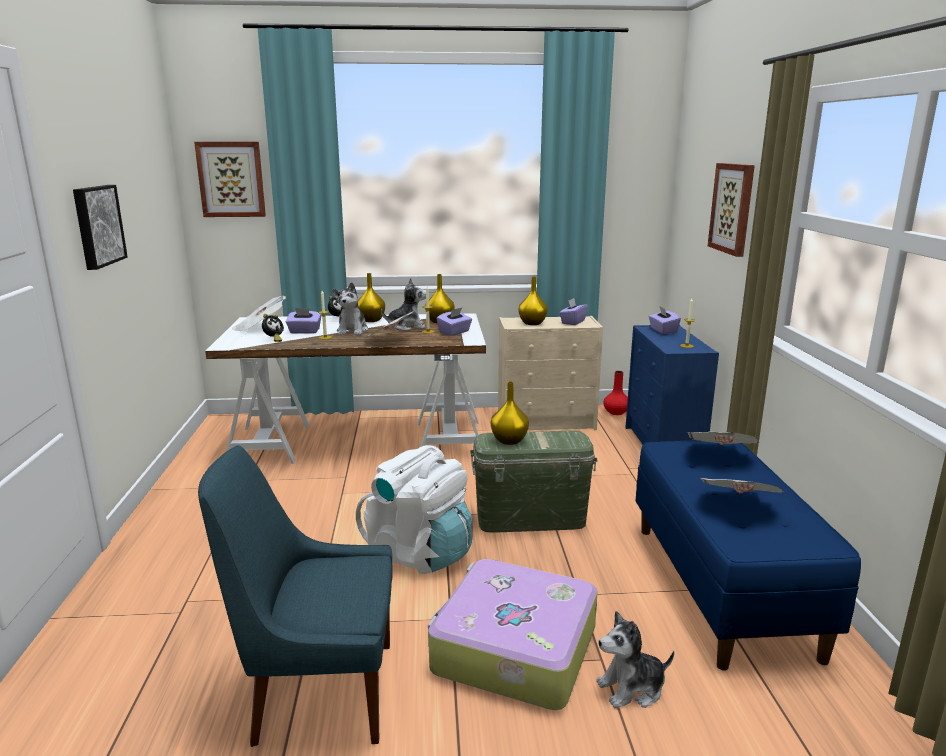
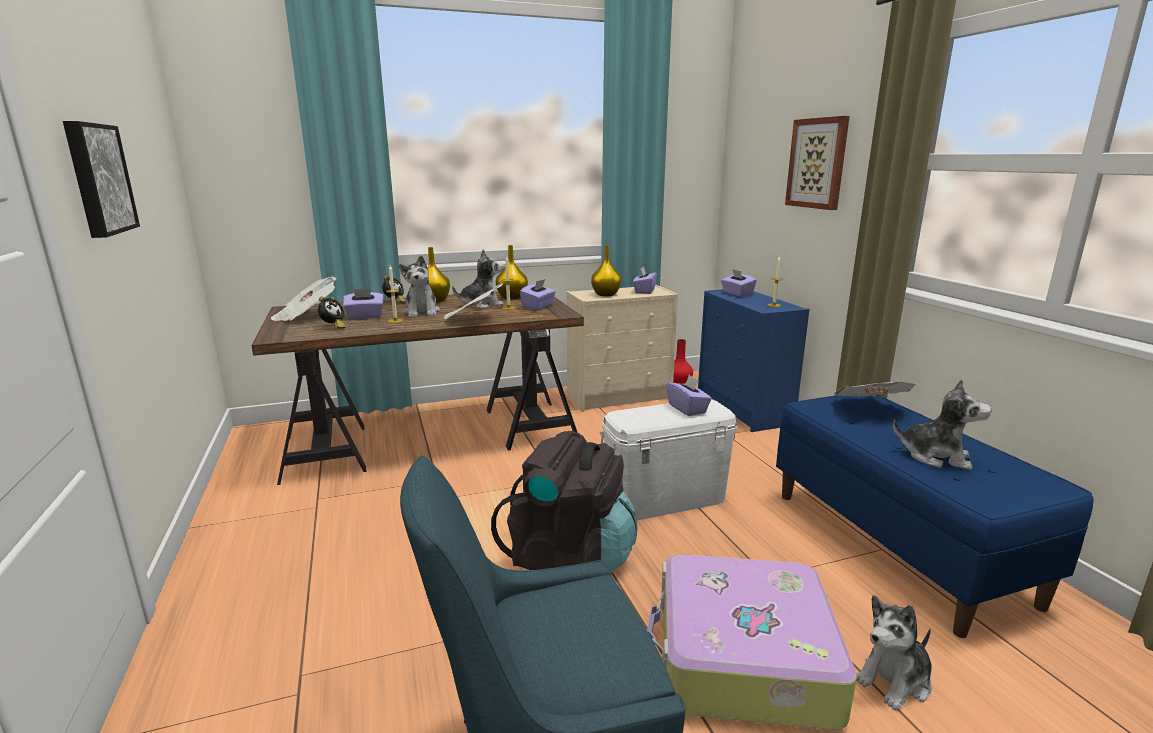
camera: 15 degrees left, 0 degrees up
picture [194,142,266,217] -> none
white desk [205,313,486,464] -> brown desk [251,291,584,485]
white backpack [356,445,473,574] -> black backpack [491,431,638,573]
green storage box [470,431,597,533] -> white storage box [600,399,738,520]
yellow vase [491,381,529,445] -> none
newspaper [701,478,784,493] -> plush toy [893,379,992,470]
none -> purple tissue box [666,375,712,416]

